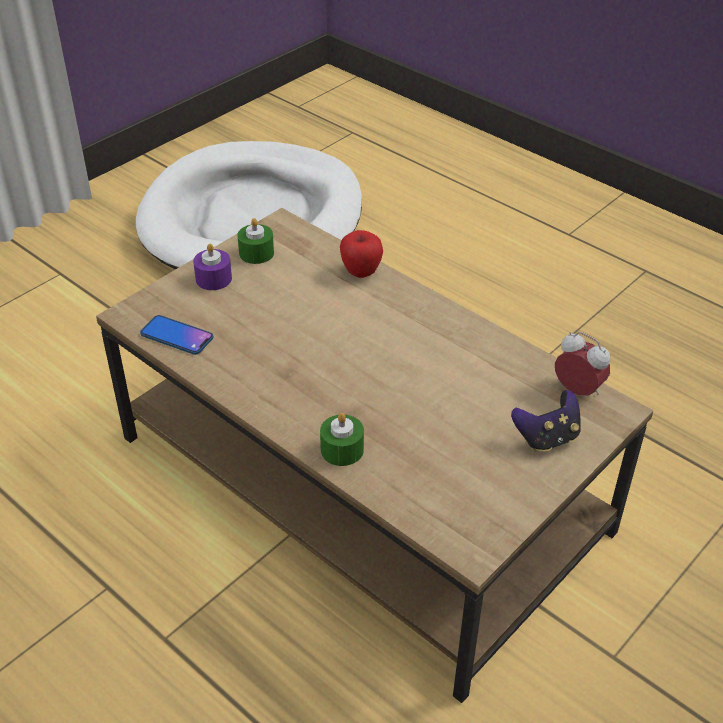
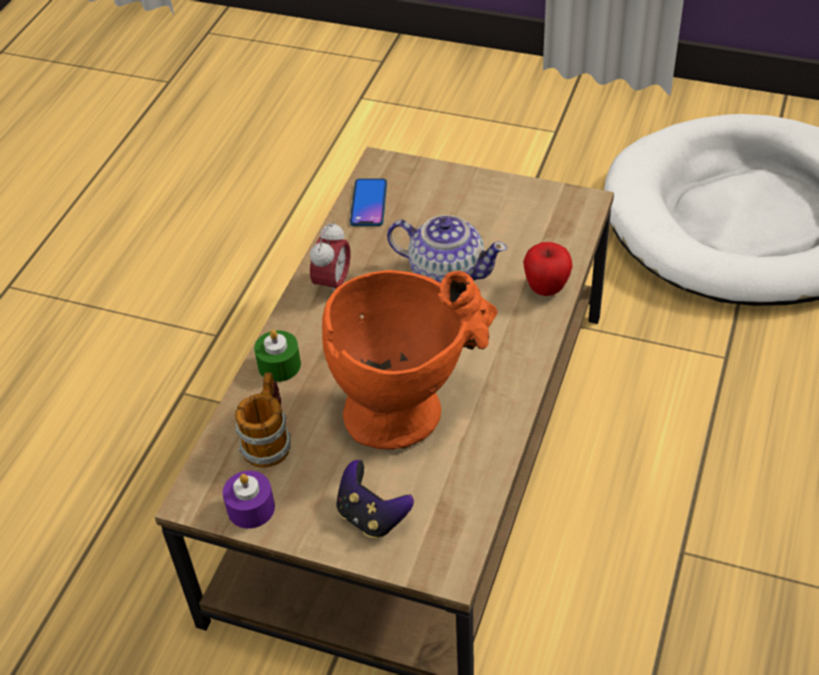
camera: 70 degrees right, 5 degrees up
purple candle [193,243,232,290] -> purple candle moved to [223,471,275,529]
green candle [237,218,274,264] -> none
alarm clock [555,332,611,396] -> alarm clock moved to [310,222,351,292]
none -> mug [235,372,291,467]
none -> orange vase [322,270,498,450]
none -> teapot [387,215,507,283]

